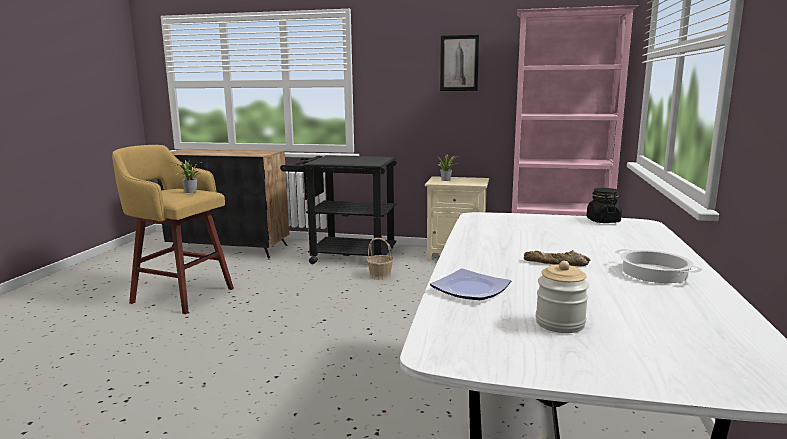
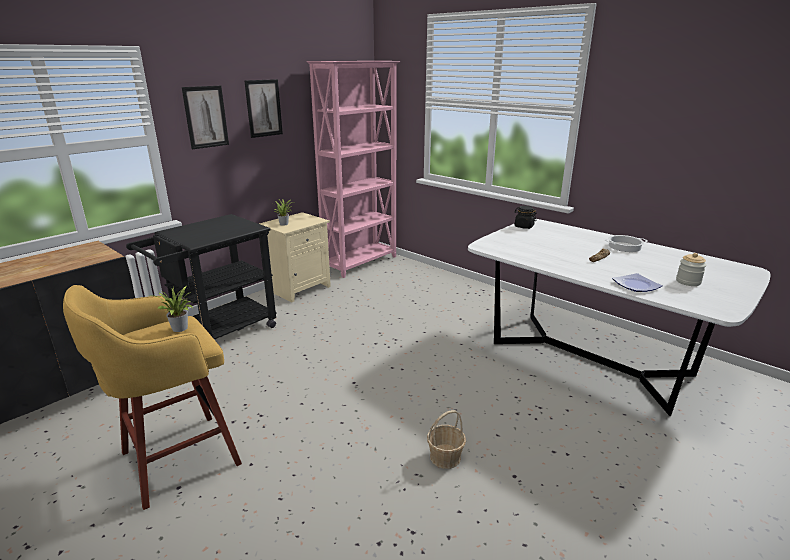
camera: 60 degrees left, 10 degrees up
basket [366,238,394,280] -> basket moved to [427,410,466,469]
none -> picture [182,86,229,149]

